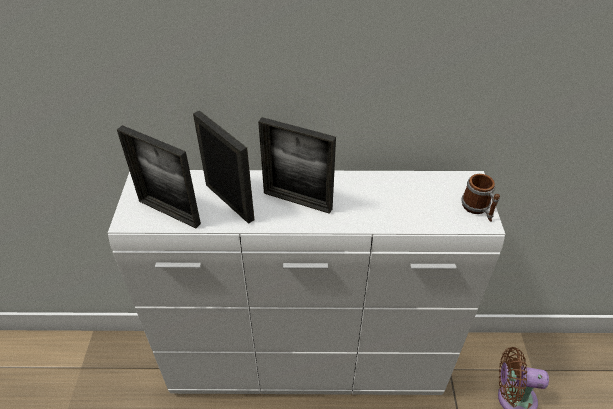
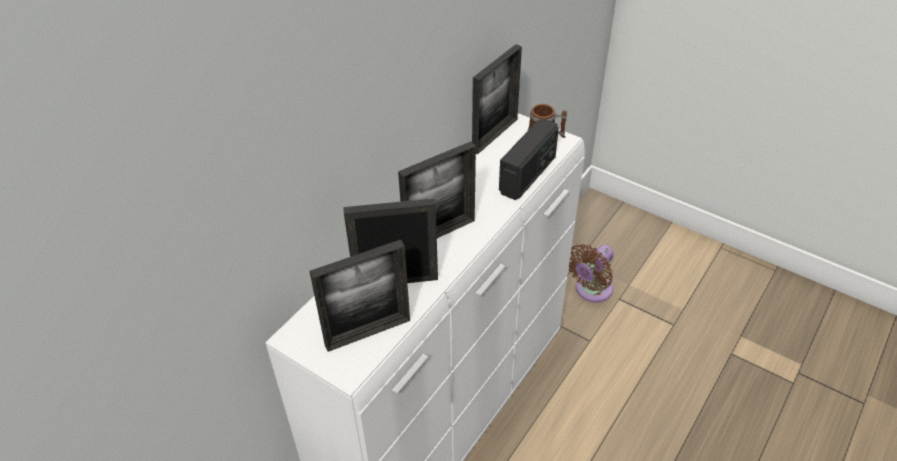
camera: 55 degrees left, 0 degrees up
none -> picture frame [472,44,522,154]
none -> radio [499,118,559,200]

